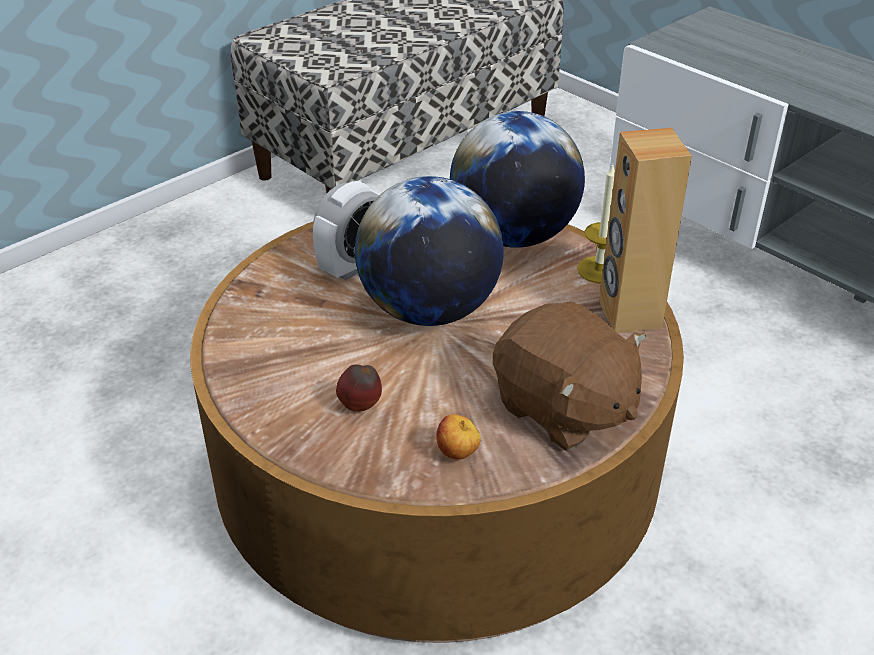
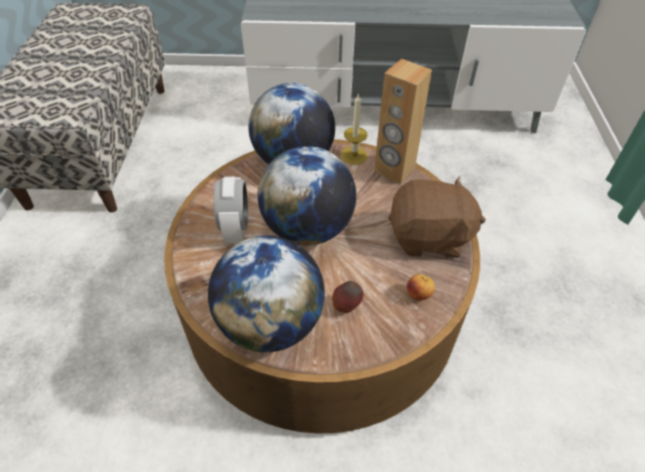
camera: 45 degrees left, 10 degrees up
none -> globe [208,235,325,352]

